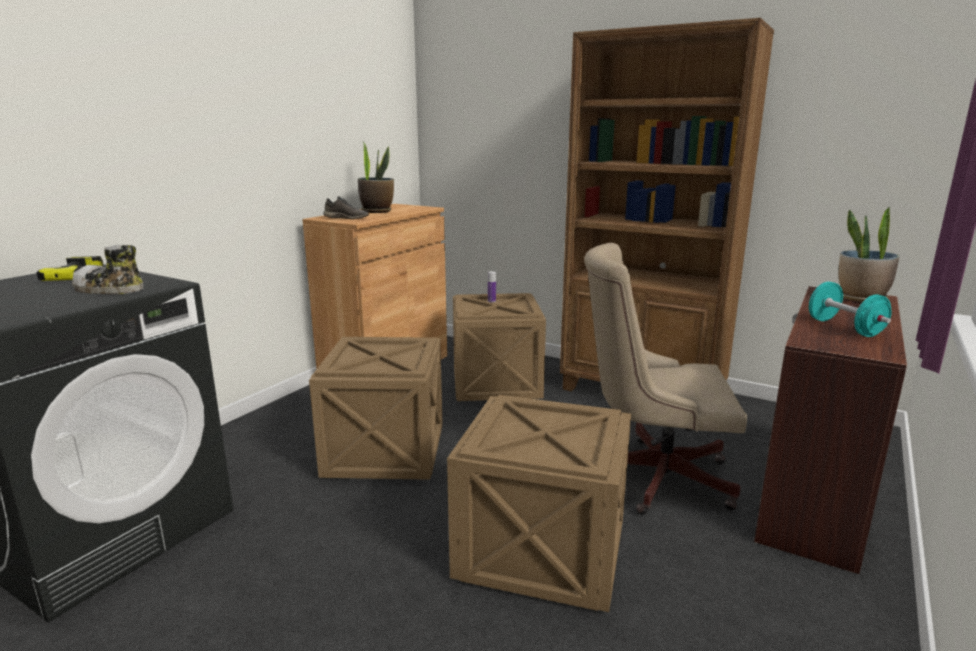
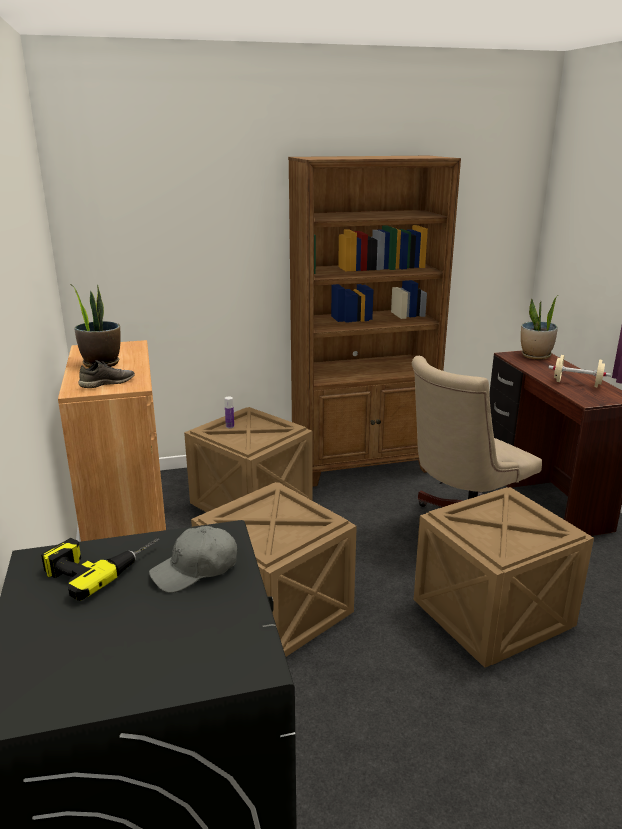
camera: 45 degrees left, 5 degrees up
shoe [72,245,143,295] -> grey cap [149,526,237,593]
turquoise dumbbell [809,282,892,337] -> beige dumbbell [549,355,611,387]

